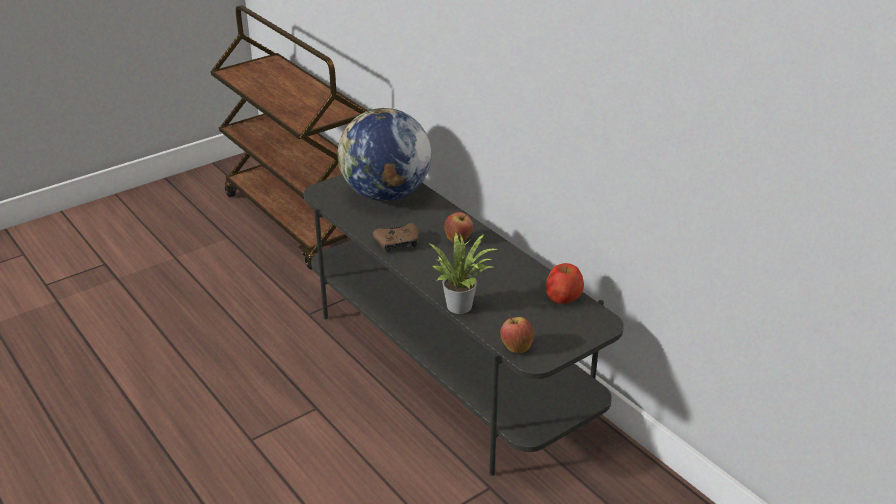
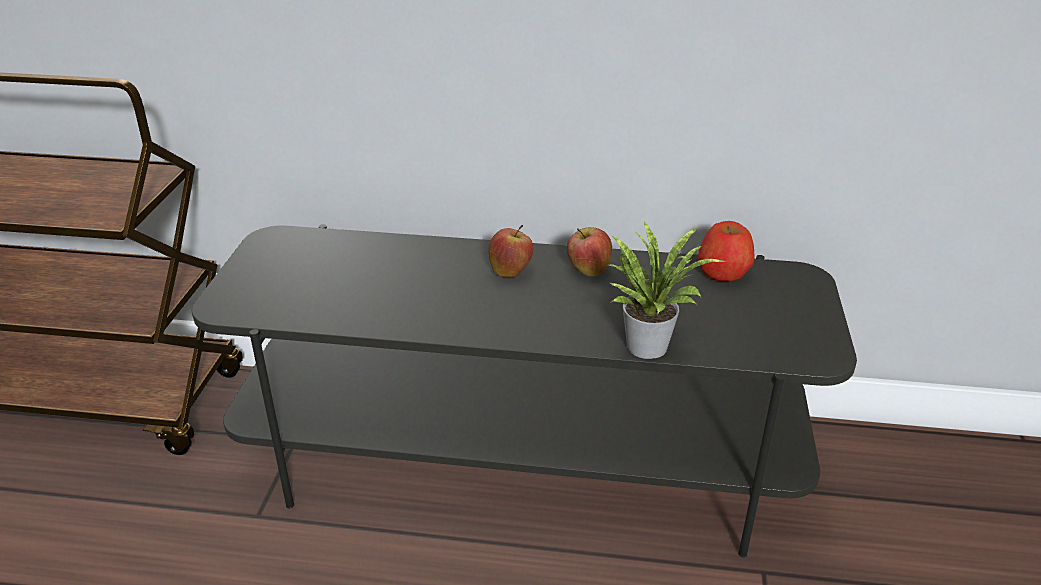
camera: 45 degrees left, 0 degrees up
globe [338,108,431,201] -> none
brown game controller [373,223,418,252] -> none
apple [500,315,534,353] -> apple moved to [567,227,612,276]

